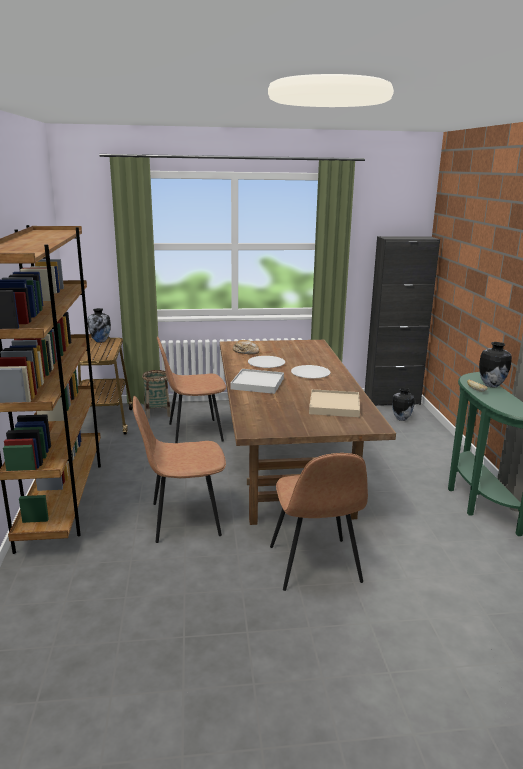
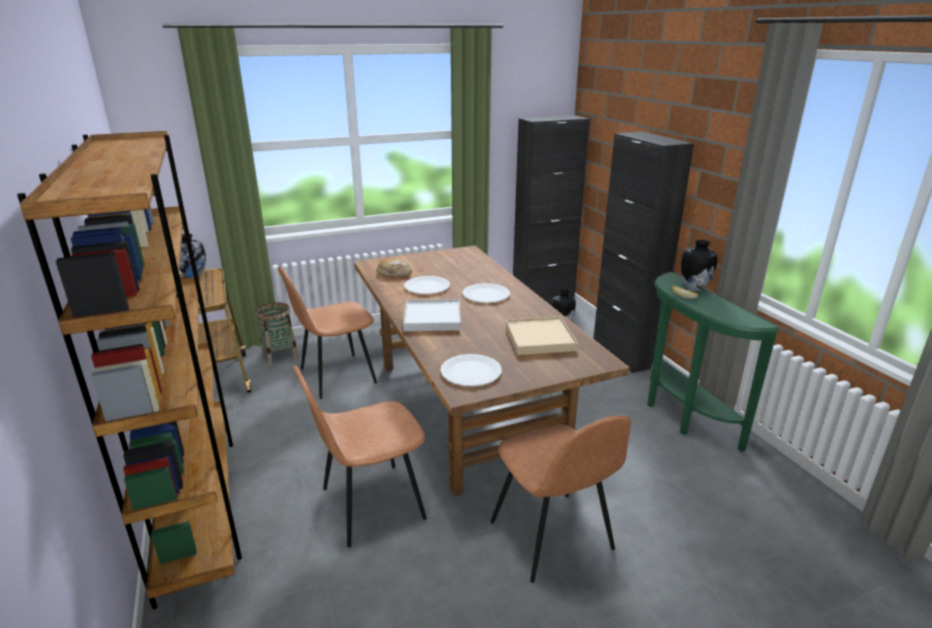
camera: 15 degrees left, 5 degrees up
none -> white plate [440,354,502,386]
none -> black cabinet [593,132,694,373]

